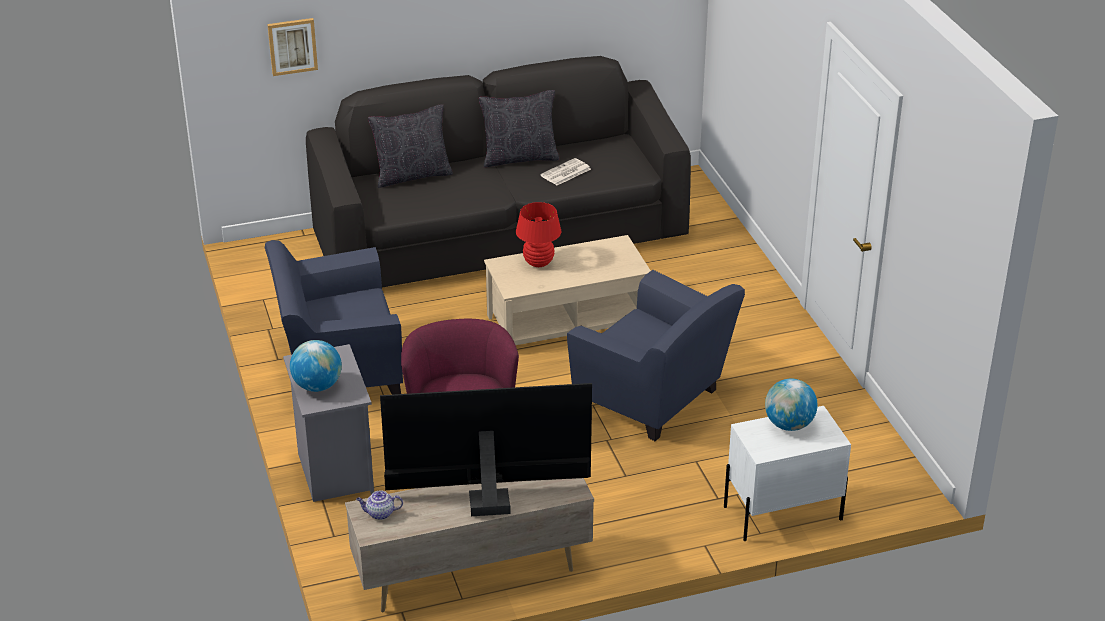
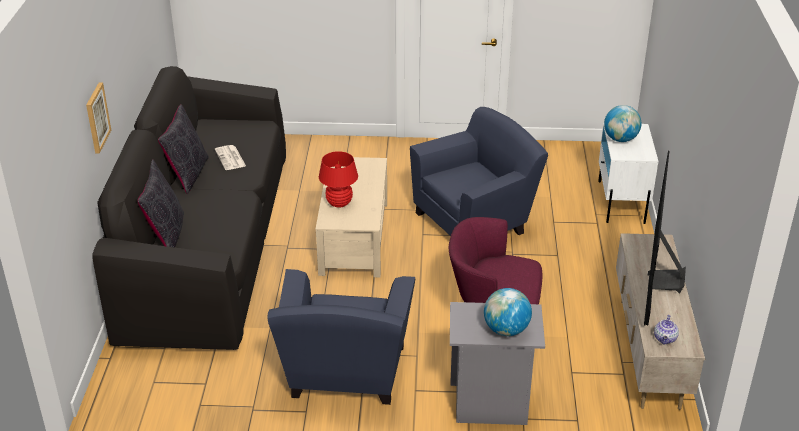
camera: 70 degrees left, 0 degrees up
picture [267,18,318,76] -> picture moved to [86,83,111,154]

